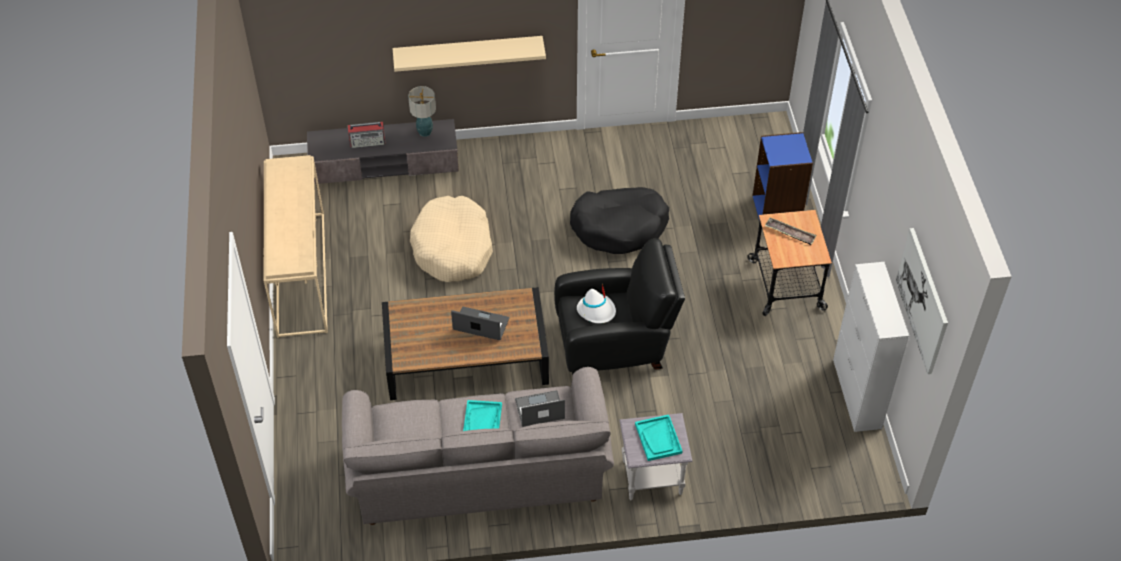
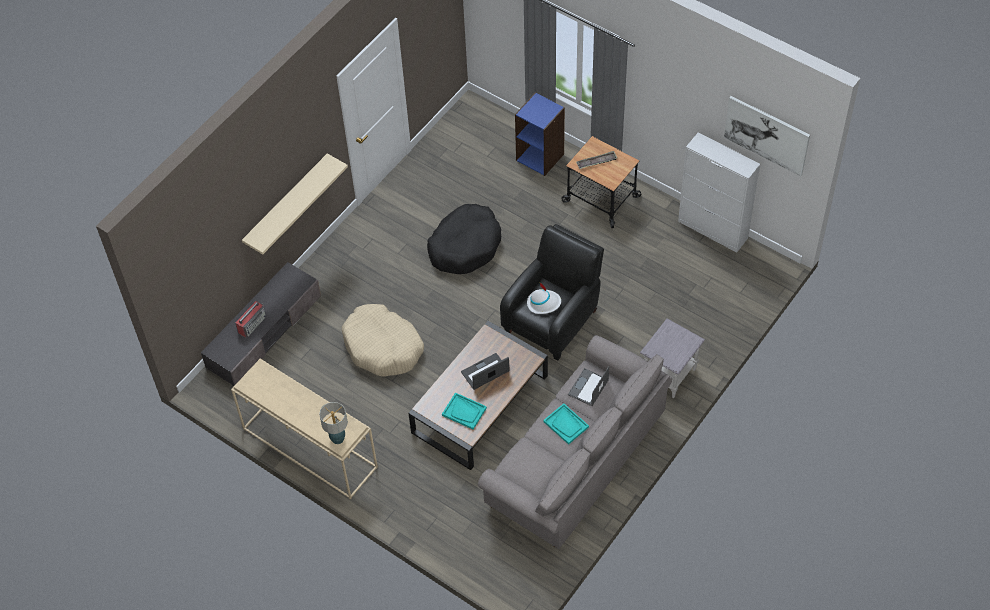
camera: 45 degrees left, 5 degrees up
table lamp [408,86,436,137] -> table lamp moved to [319,402,348,444]
turquoise tray [635,415,683,461] -> turquoise tray moved to [442,392,487,430]

